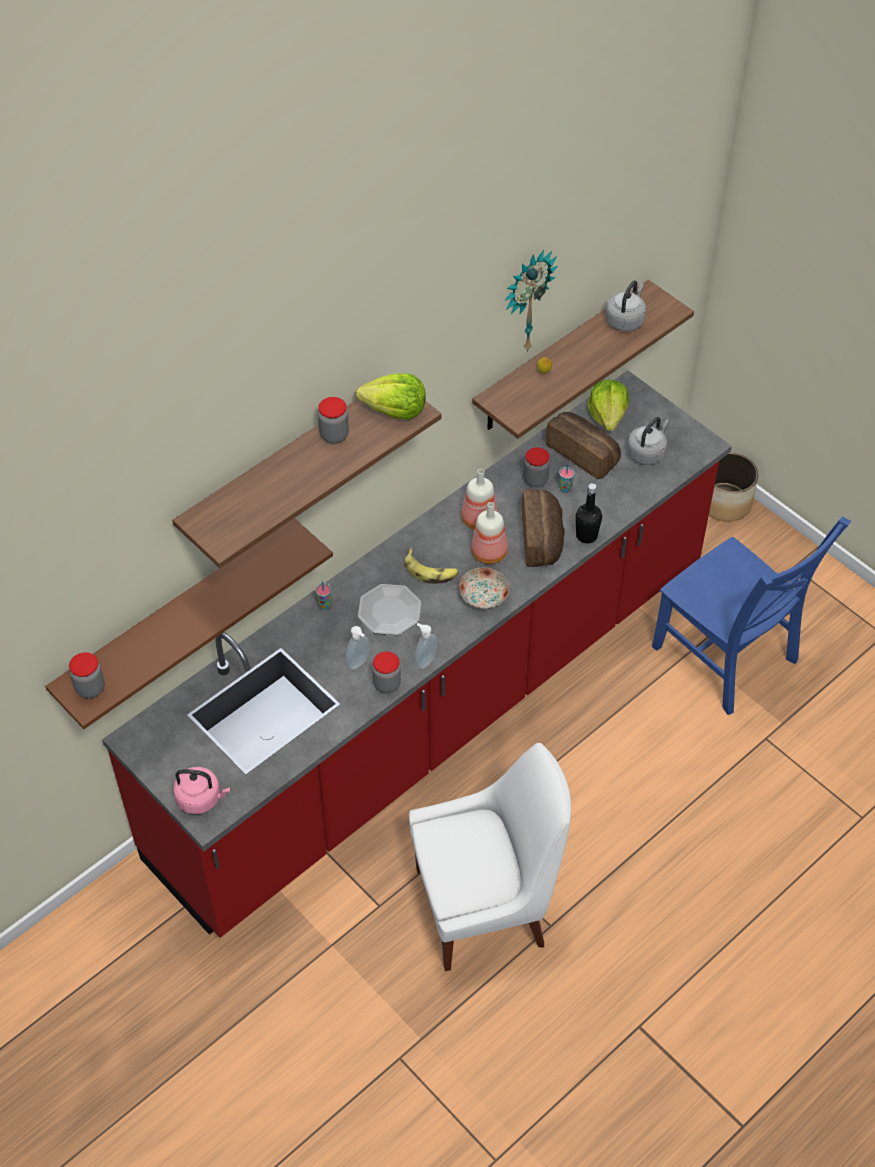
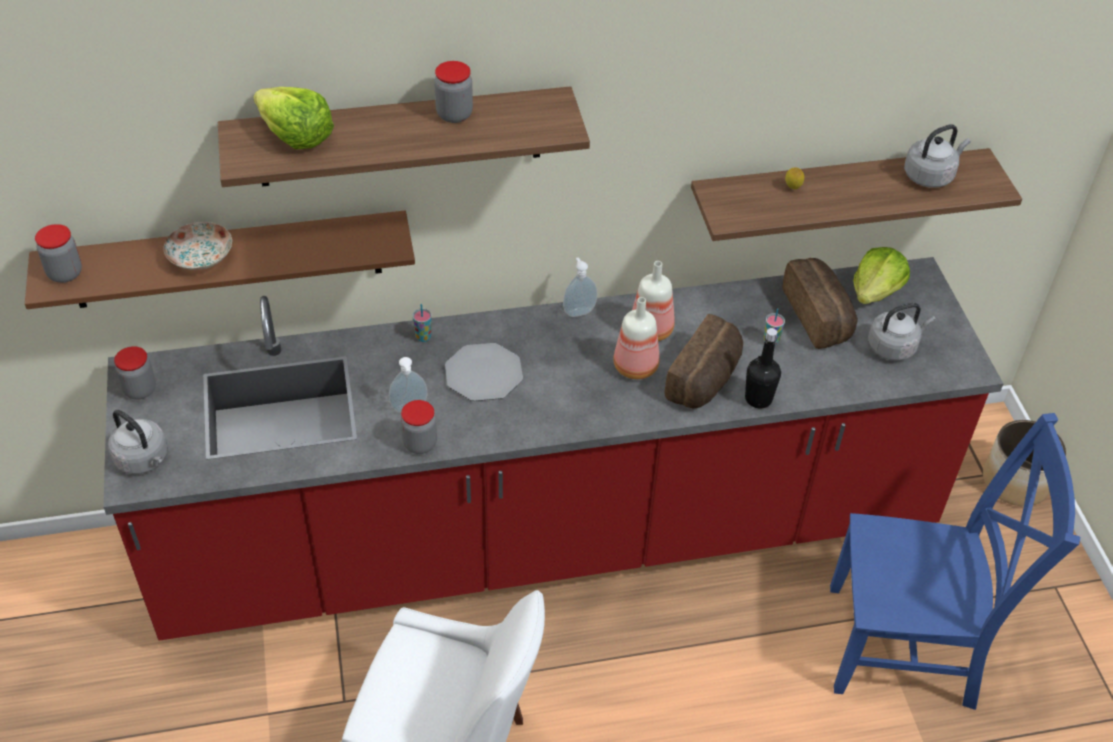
camera: 30 degrees right, 5 degrees down
pink kettle [173,767,230,814] -> grey kettle [108,410,168,474]
lettuce [356,373,426,420] -> lettuce moved to [253,87,334,150]
banana [404,548,459,584] -> none
soap dispenser [415,623,437,669] -> soap dispenser moved to [563,257,598,317]
plate [459,567,509,609] -> plate moved to [163,222,232,270]
wall clock [505,250,558,352] -> none
jar [523,447,550,487] -> jar moved to [114,346,156,400]
blue chair [652,517,851,715] -> blue chair turned 75 degrees counterclockwise [830,413,1080,710]

